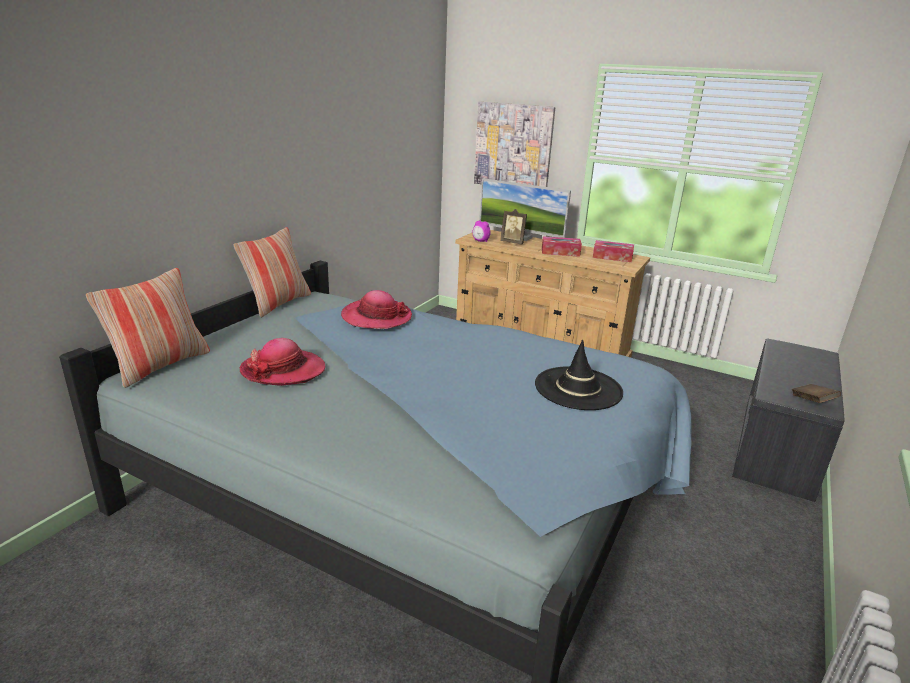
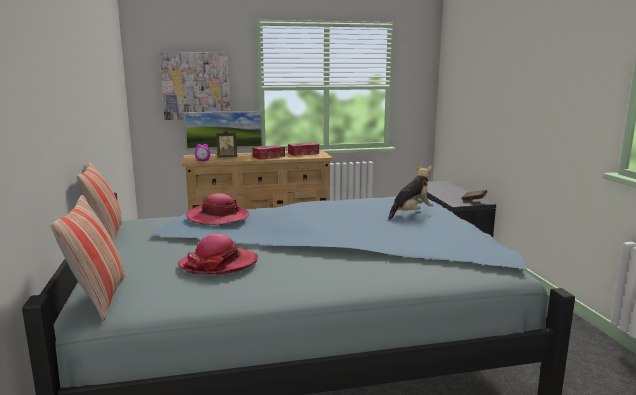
camera: 40 degrees left, 10 degrees down
black hat [535,340,623,410] -> plush toy [388,164,433,220]

